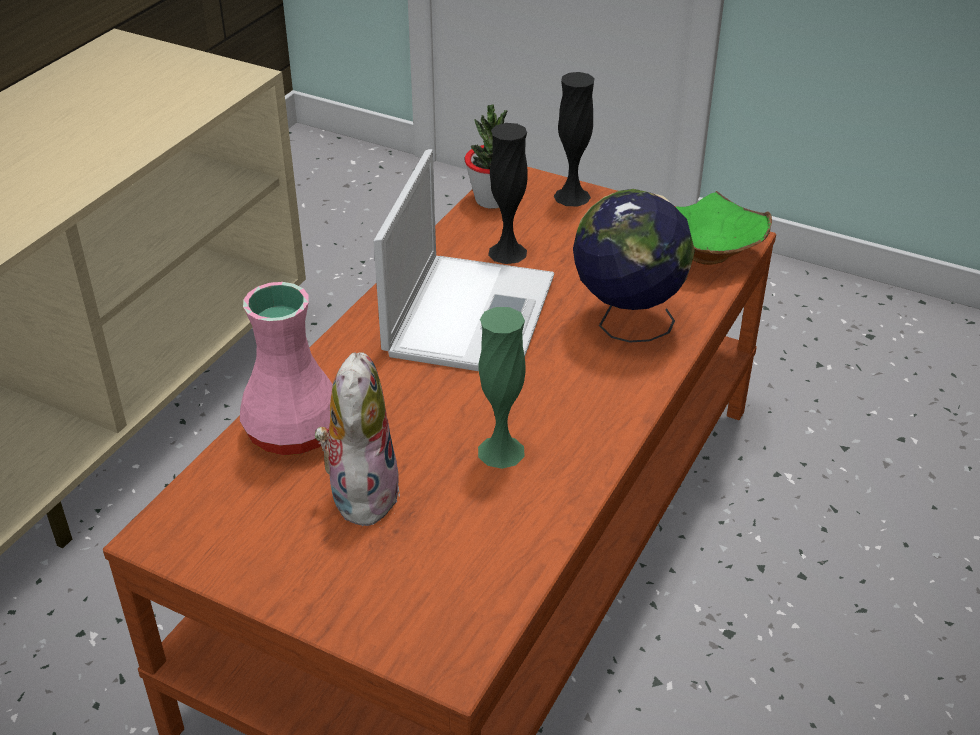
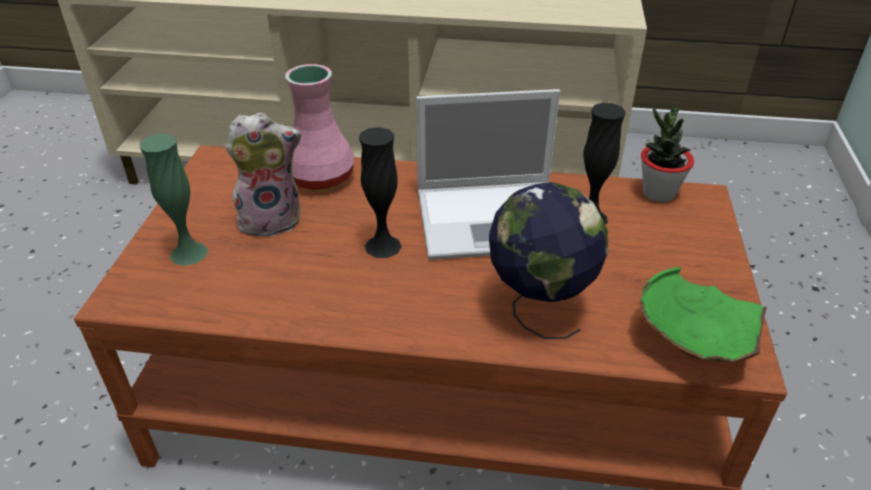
camera: 70 degrees right, 0 degrees up
green vase [478,307,525,469] -> green vase moved to [140,134,208,266]
black vase [554,72,594,207] -> black vase moved to [359,127,402,258]

